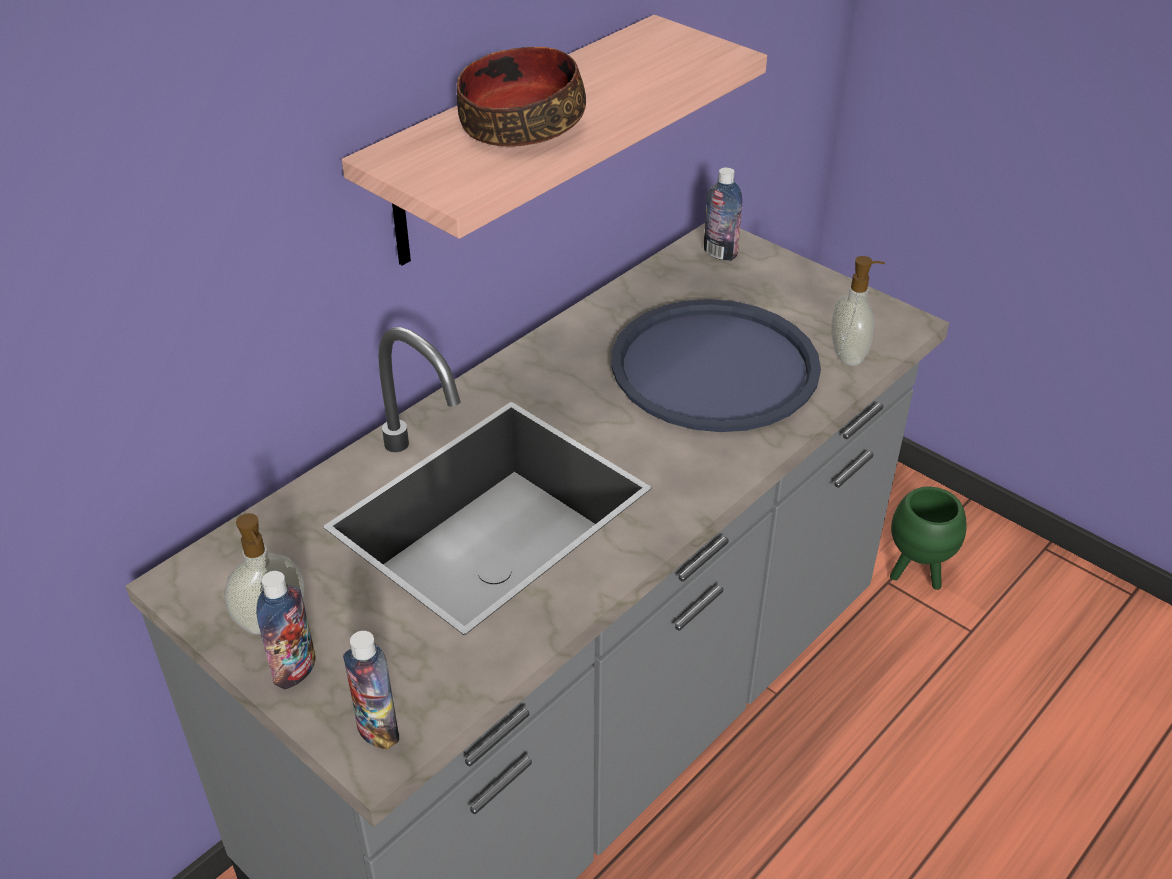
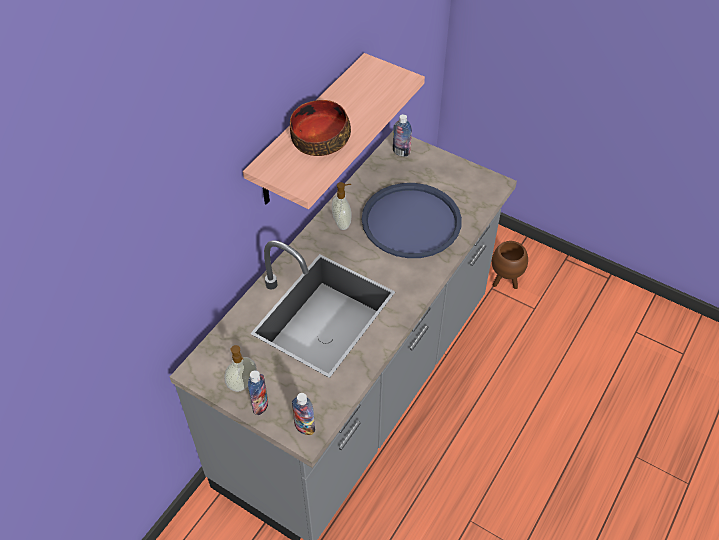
camera: 10 degrees left, 10 degrees up
soap dispenser [831,256,885,366] -> soap dispenser moved to [332,182,351,230]
green planter [890,487,967,590] -> brown planter [492,241,528,289]

